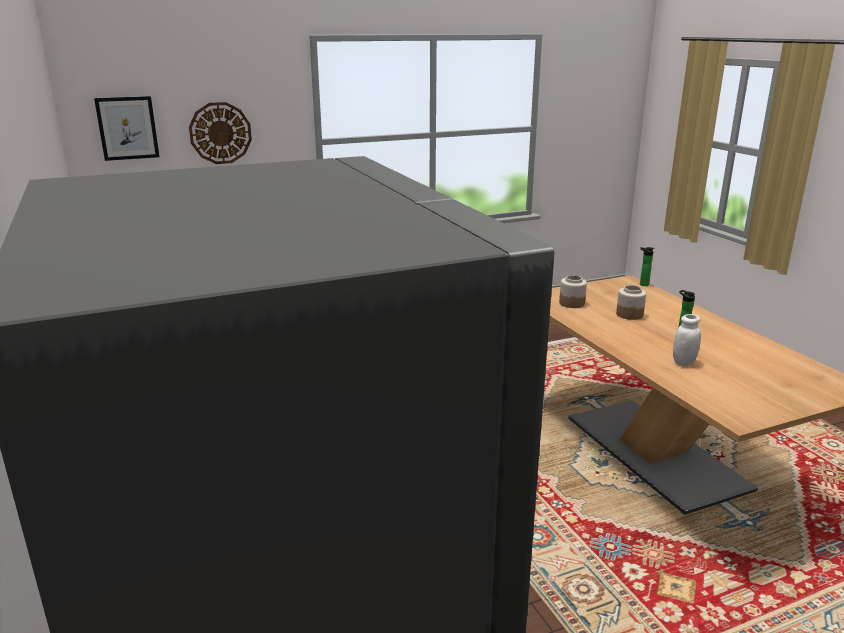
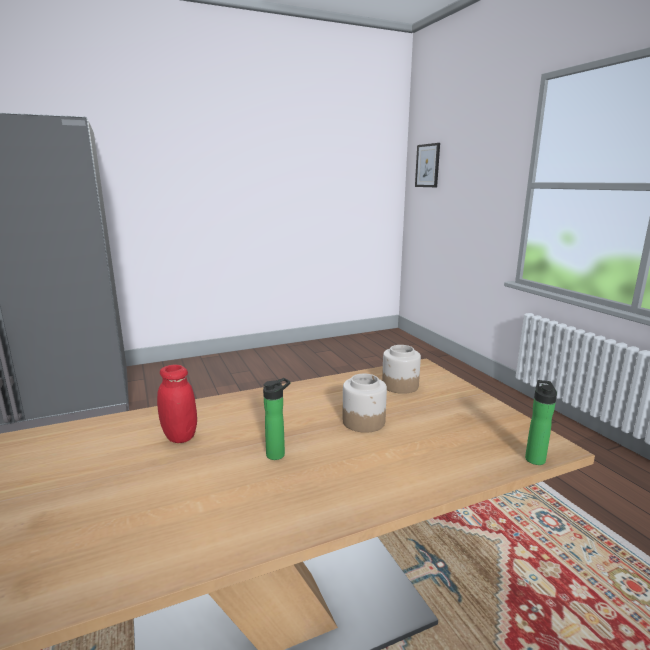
camera: 90 degrees right, 5 degrees down
wall clock [189,102,252,164] -> none
white jar [673,314,701,366] -> red jar [157,365,197,443]

